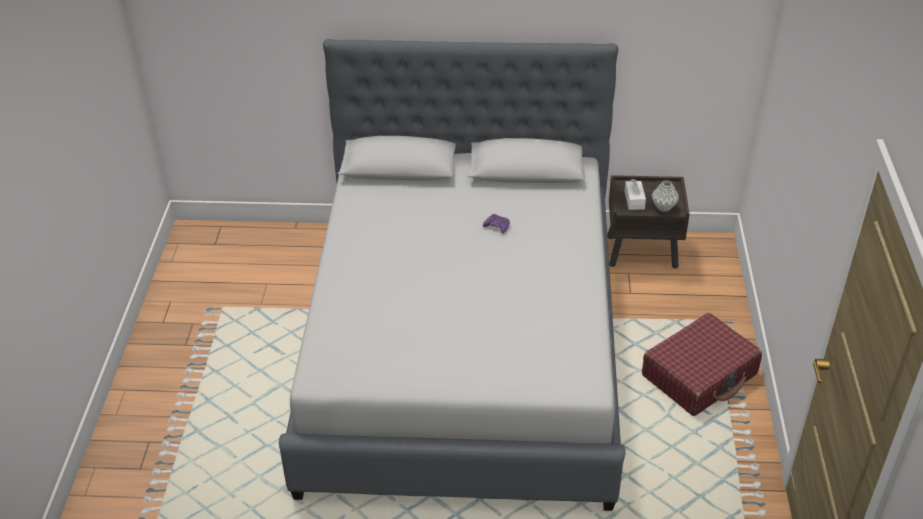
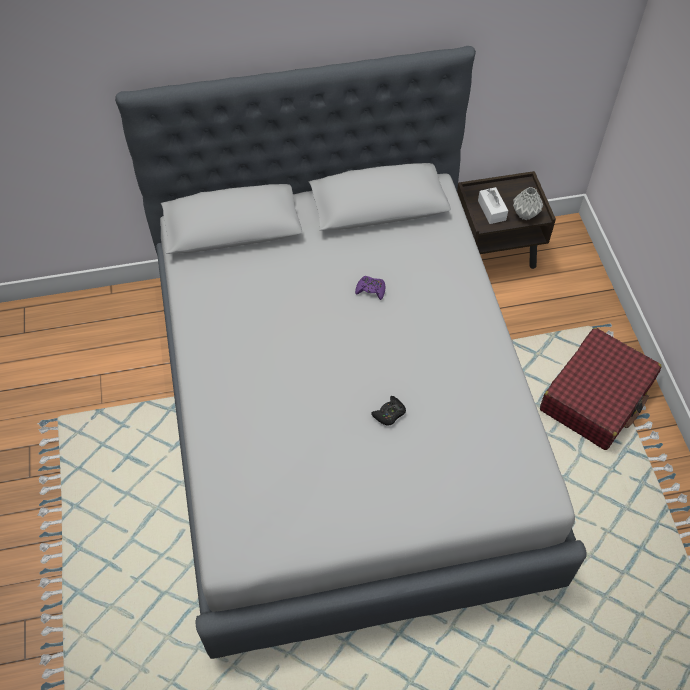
camera: 15 degrees left, 15 degrees up
none -> black game controller [371,396,406,426]

